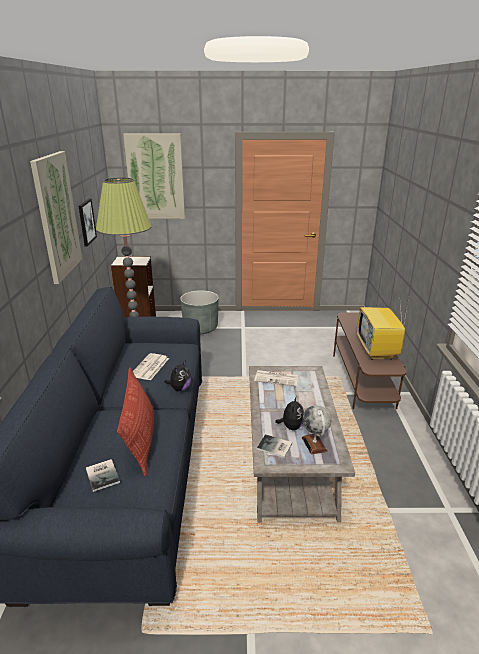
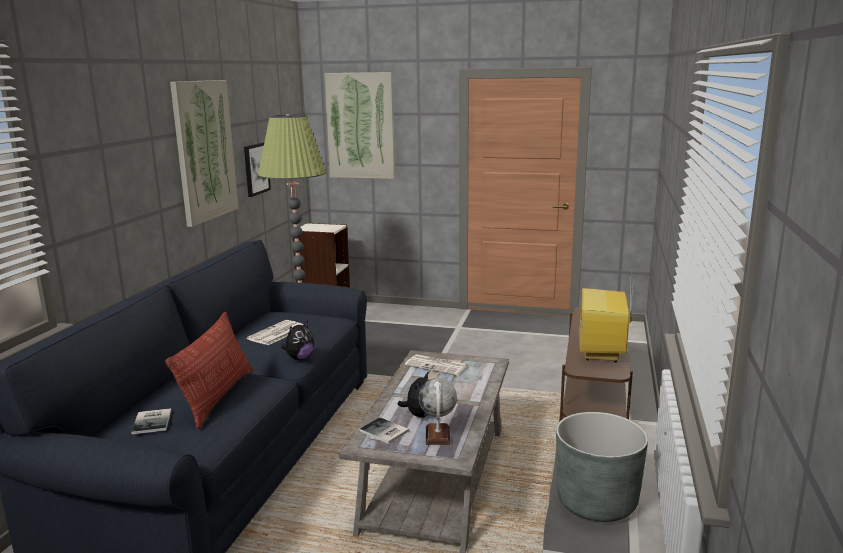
camera: 15 degrees right, 10 degrees down
grey planter [180,290,219,334] -> grey planter moved to [556,412,648,522]

